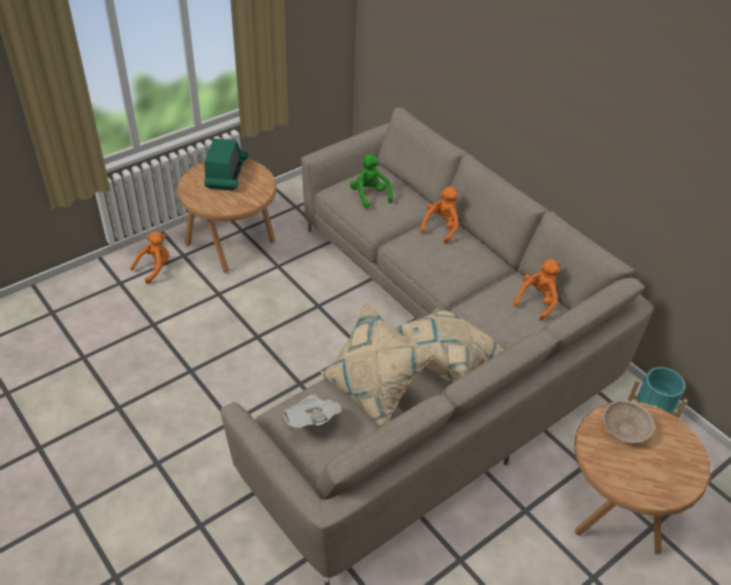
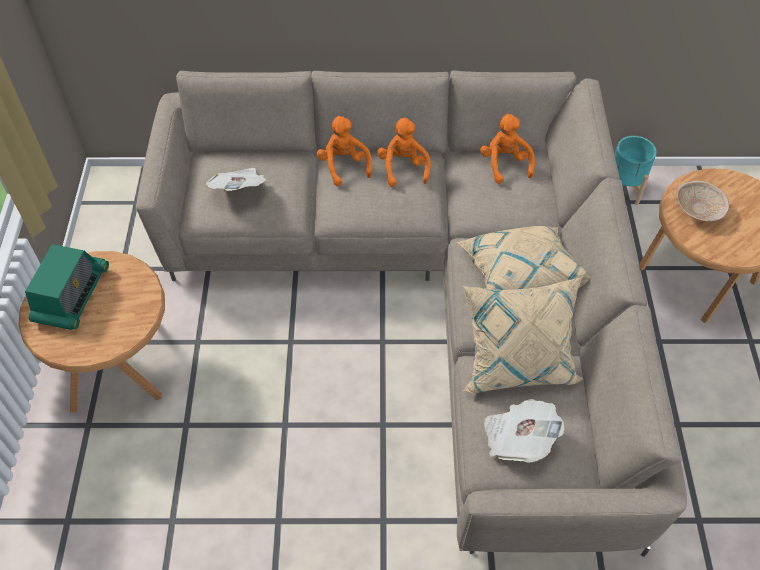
camera: 50 degrees left, 10 degrees up
orange plush toy [130,231,169,284] -> orange plush toy moved to [377,117,431,187]
radio [204,138,248,190] -> radio turned 60 degrees clockwise [25,244,109,330]
green plush toy [350,154,393,208] -> newspaper [206,168,267,191]

